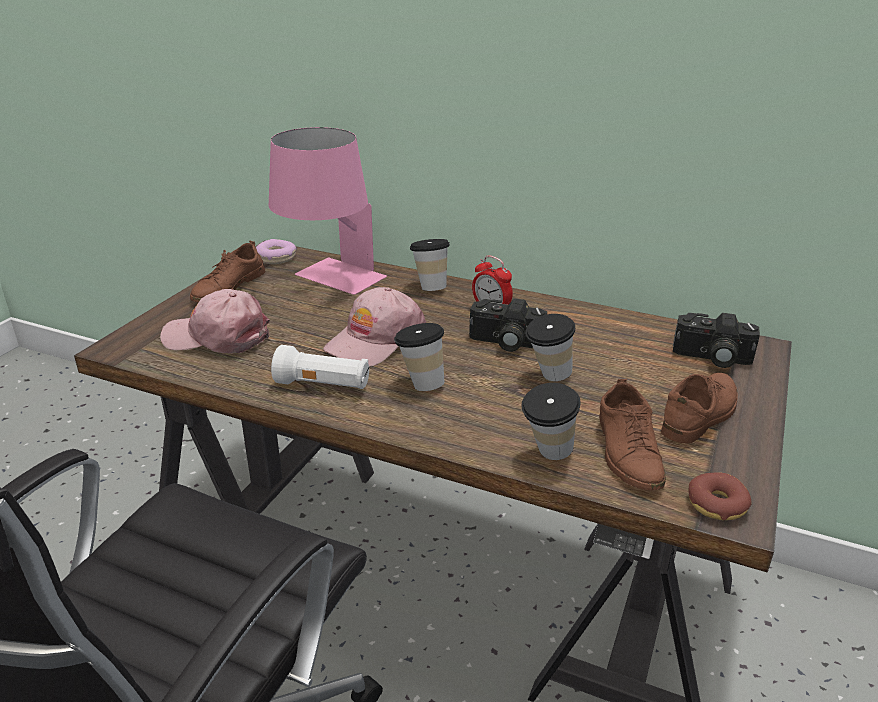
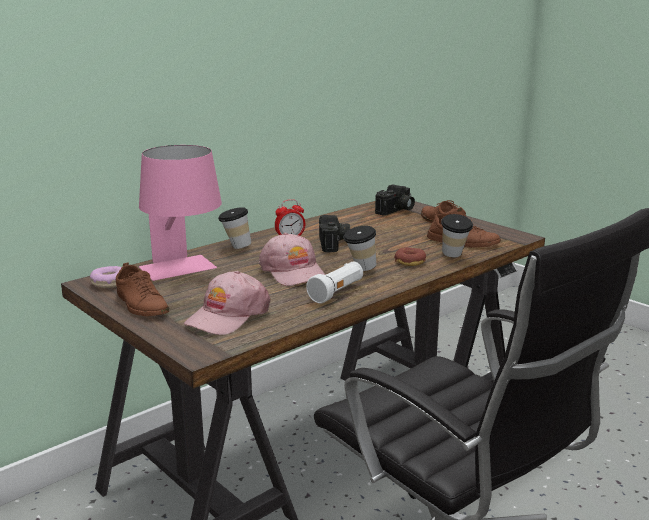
camera: 65 degrees left, 10 degrees down
camera [469,298,547,352] -> camera turned 45 degrees counterclockwise [319,215,350,252]
cup [525,314,575,381] -> none
donut [688,472,752,520] -> donut moved to [394,247,426,266]

